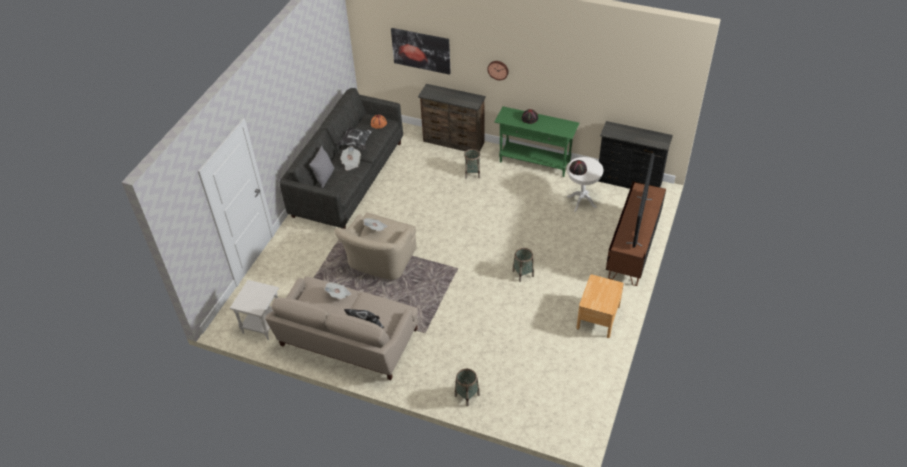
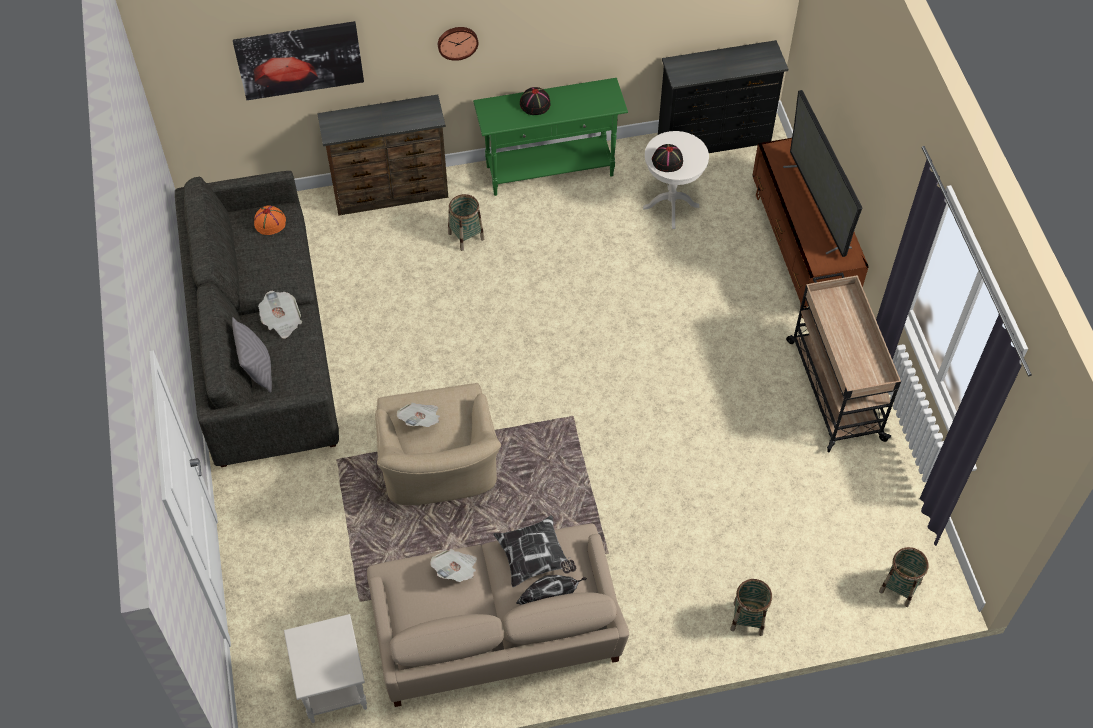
camera: 35 degrees left, 10 degrees up
pillow [337,128,373,150] -> pillow moved to [493,515,576,587]
basket [512,248,534,282] -> basket moved to [879,547,929,607]
brown nightstand [577,274,624,338] -> beige cart [786,273,901,452]

